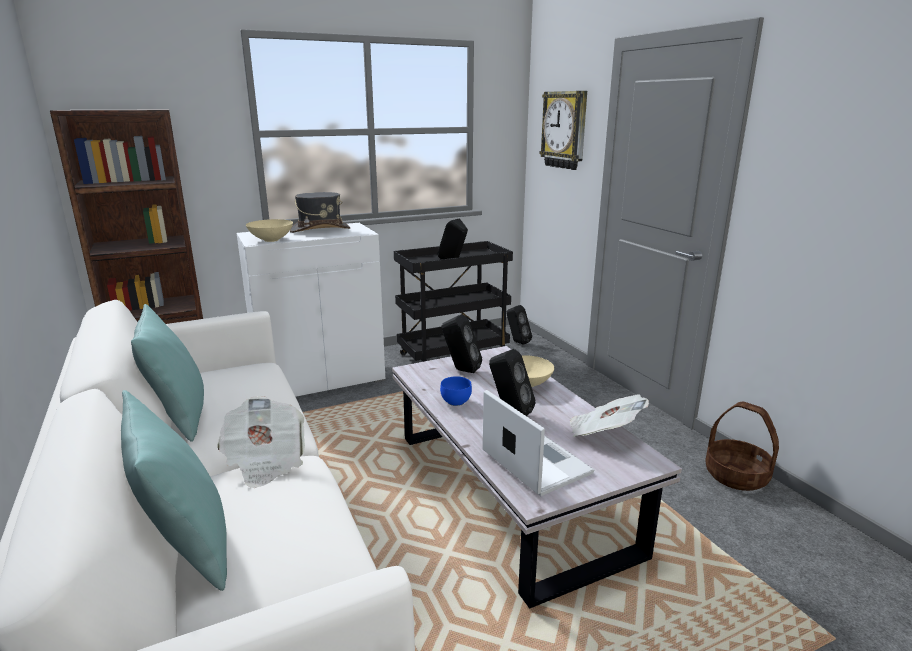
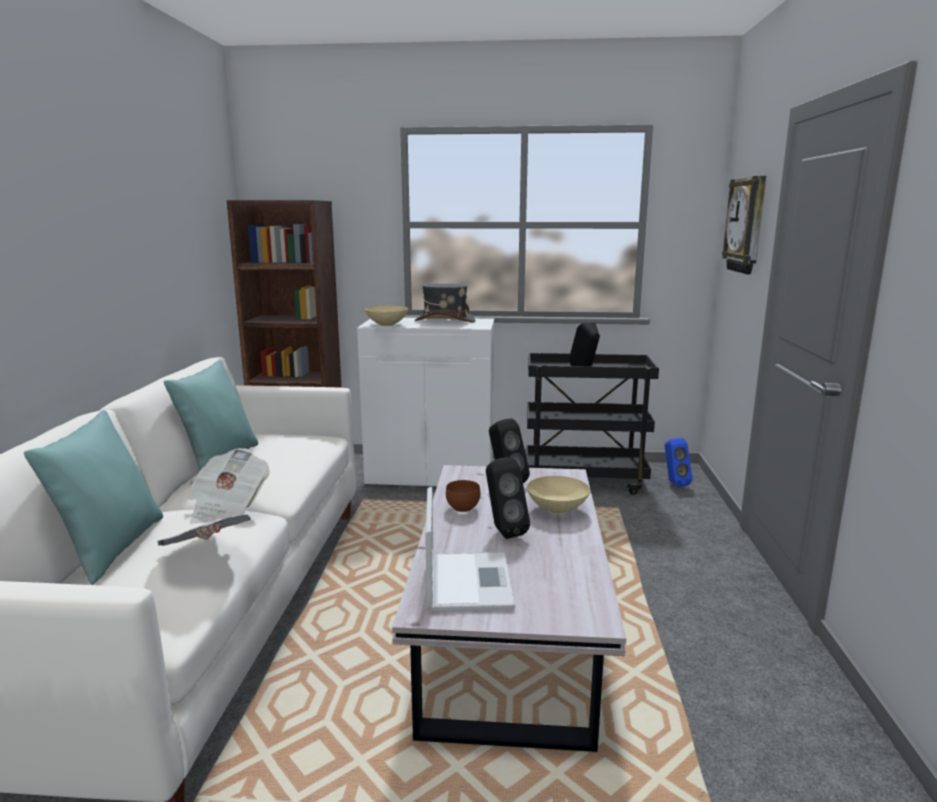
camera: 30 degrees right, 5 degrees down
blue bowl [440,376,472,406] -> brown bowl [446,480,480,512]
black speaker [506,305,532,345] -> blue speaker [665,438,693,487]
newspaper [570,394,649,437] -> newspaper moved to [158,515,251,546]
basket [705,402,779,491] -> none

